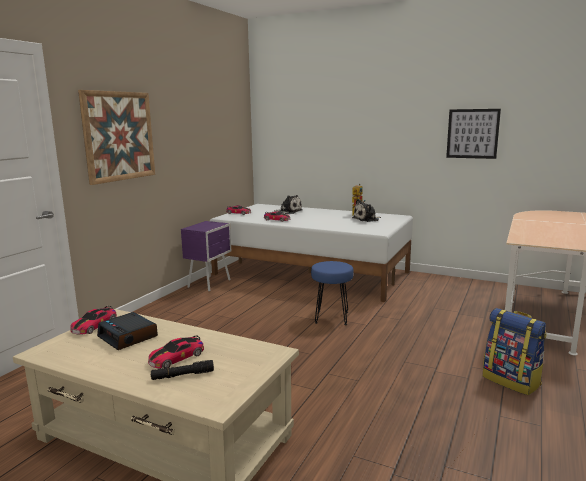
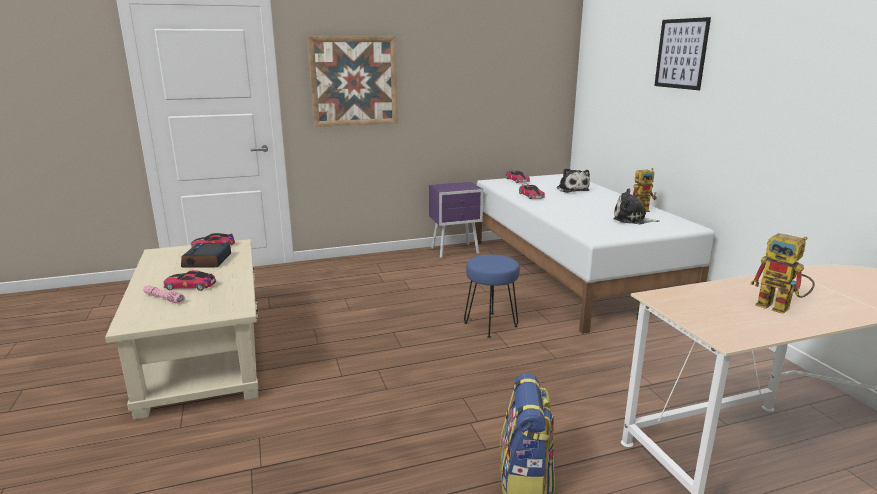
camera: 45 degrees right, 5 degrees up
black flashlight [151,360,214,380] -> pink flashlight [143,285,185,304]
picture [446,109,501,159] -> picture moved to [654,17,711,90]
none -> toy robot [750,233,815,314]

